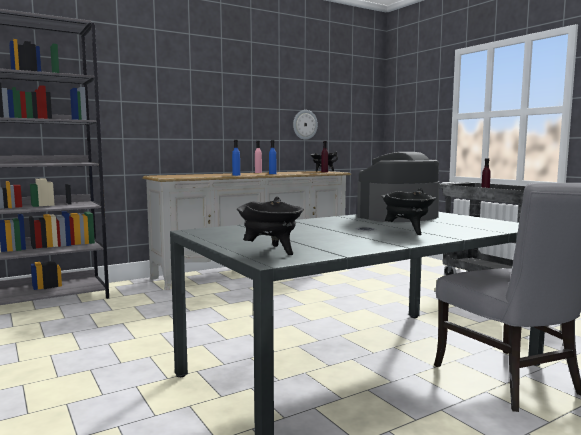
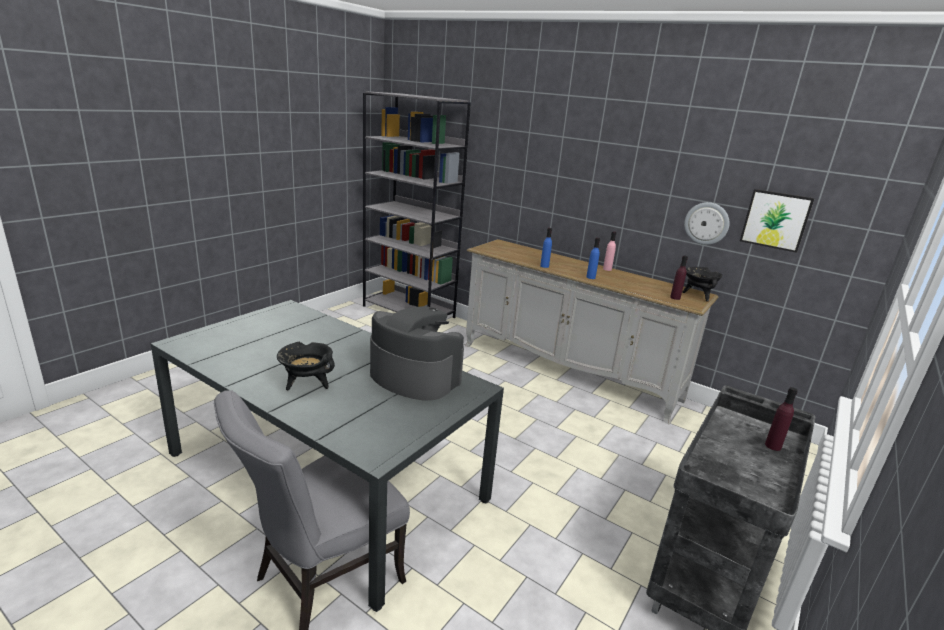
camera: 65 degrees right, 15 degrees up
black cooking pot [237,197,304,255] -> none
none -> picture [740,189,815,253]

